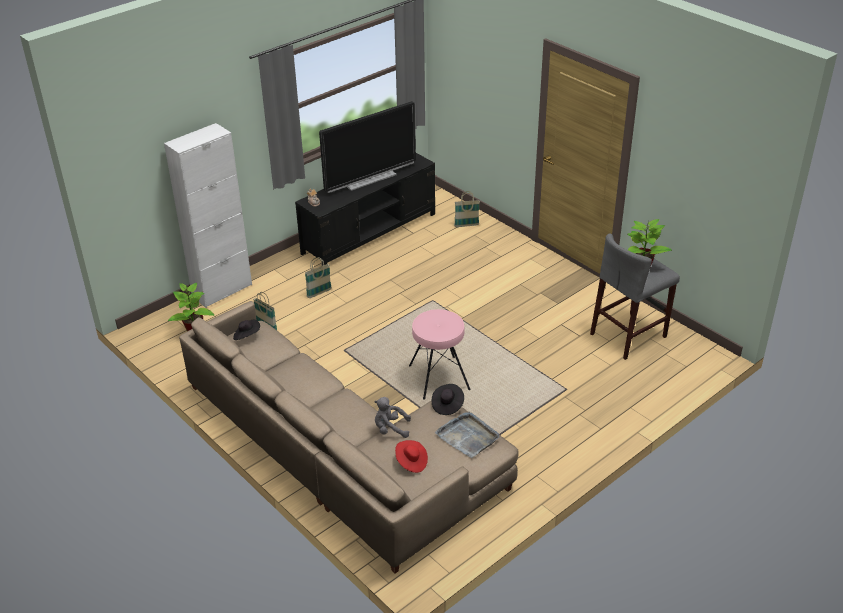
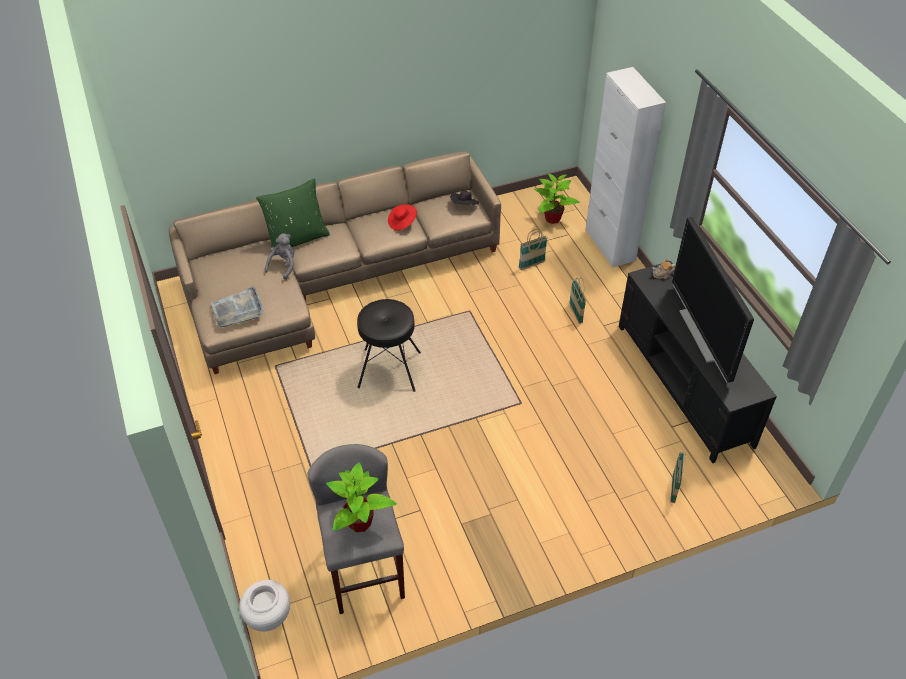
camera: 110 degrees right, 10 degrees up
red hat [395,440,428,473] -> red hat moved to [388,204,417,230]
pink stool [409,309,470,400] -> black stool [357,299,421,392]
black hat [432,384,464,415] -> none
none -> white vase [239,580,290,632]
none -> green pillow [256,178,330,248]

